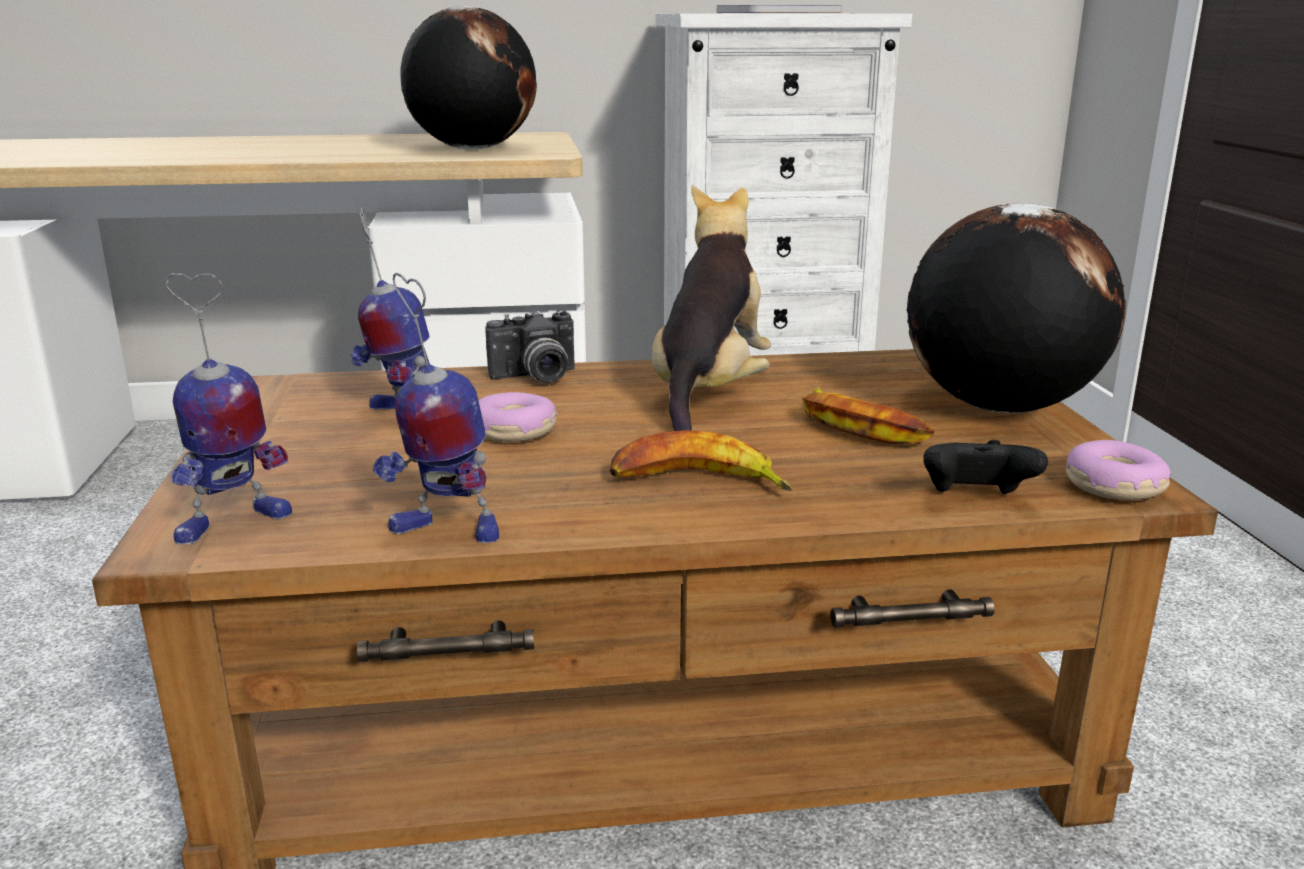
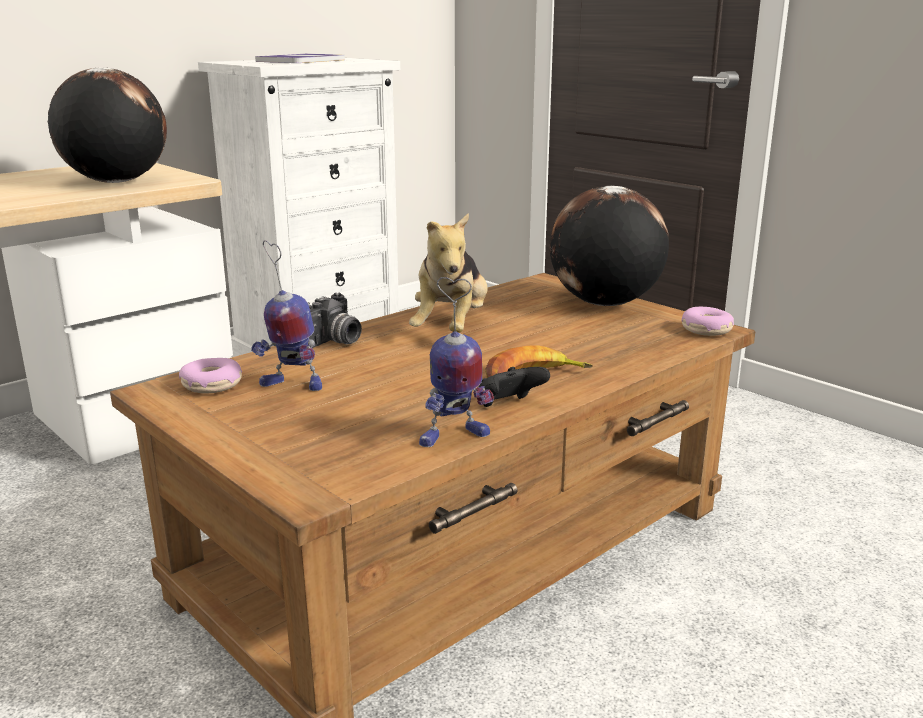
camera: 35 degrees left, 0 degrees up
toy robot [164,273,292,544] -> none
donut [478,392,558,442] -> donut moved to [179,358,242,393]
plush toy [651,185,771,431] -> plush toy turned 150 degrees counterclockwise [409,213,488,333]
banana [802,387,934,444] -> none
black game controller [923,440,1048,494] -> black game controller moved to [479,367,550,407]

